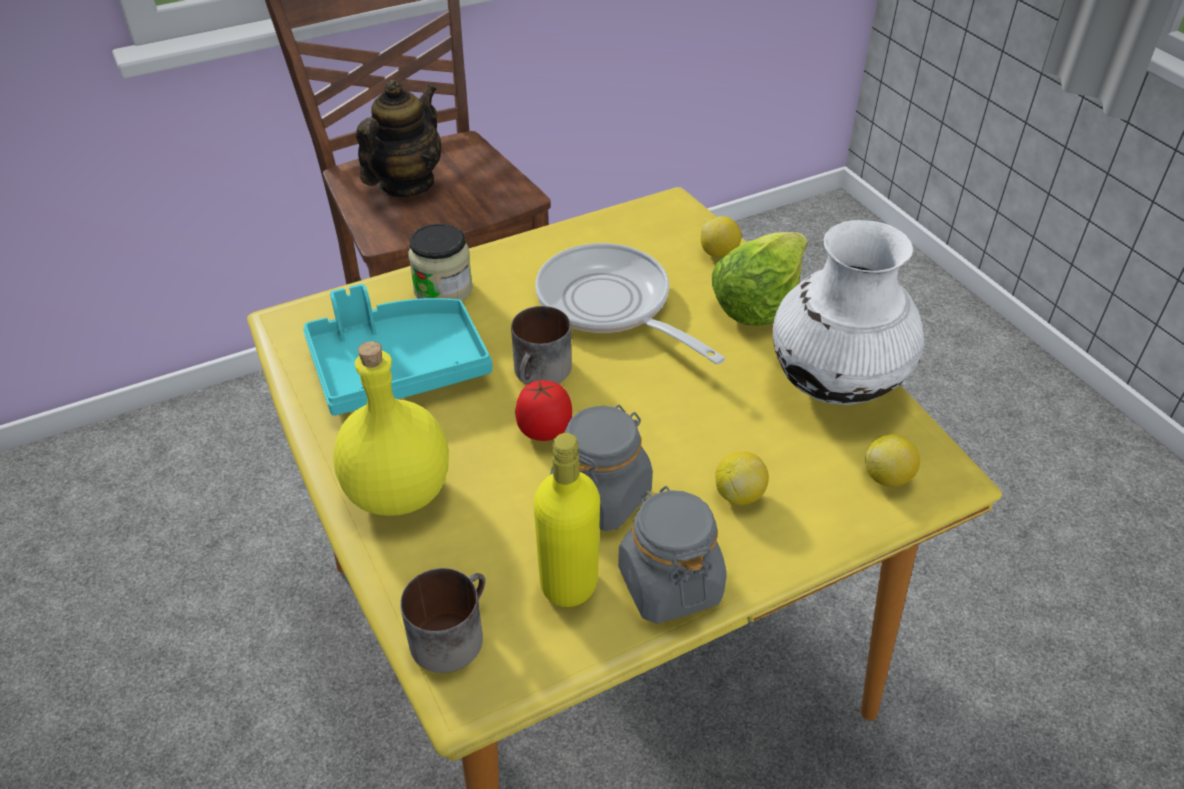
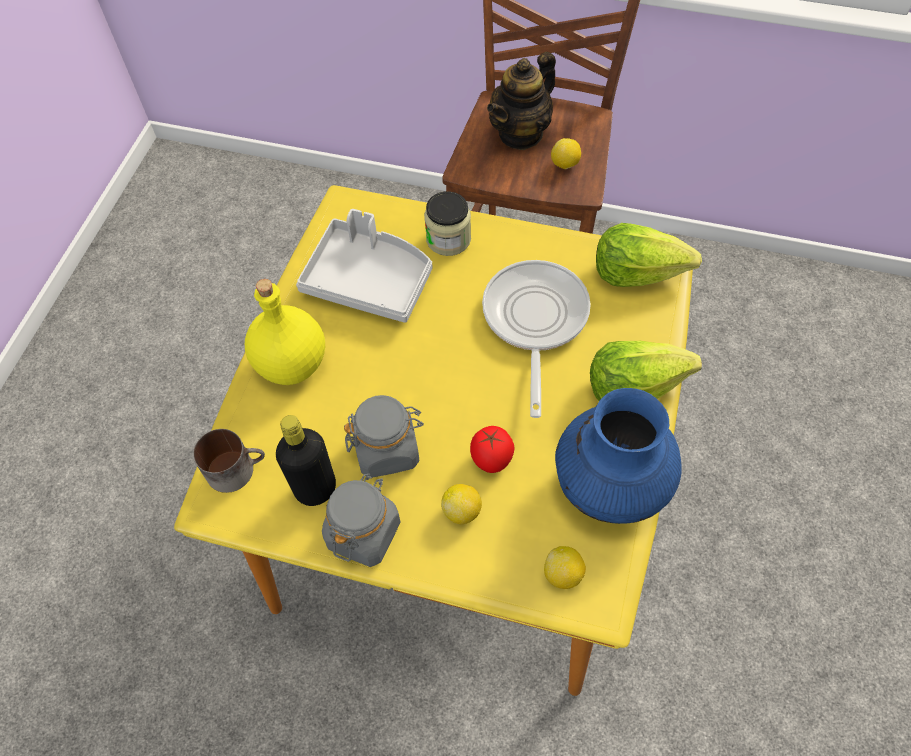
camera: 45 degrees right, 15 degrees up
turquoise tray [303,284,492,416] -> grey tray [296,209,432,323]
teapot [356,80,442,197] -> teapot turned 150 degrees clockwise [487,52,556,150]
mug [511,306,572,384] -> none
tomato [515,380,572,441] -> tomato moved to [470,426,515,473]
yellow bottle [534,433,600,607] -> black bottle [276,415,336,506]
lemon [701,216,741,257] -> lemon moved to [551,138,581,169]
white vase [773,220,924,405] -> blue vase [555,388,682,524]
none -> lettuce [596,223,702,287]

